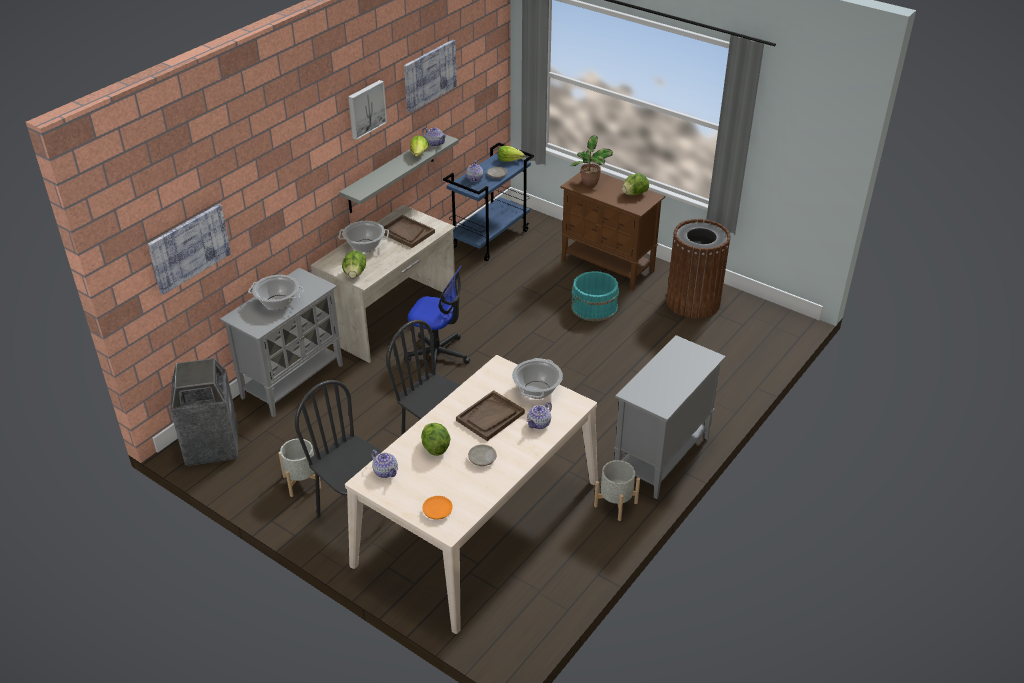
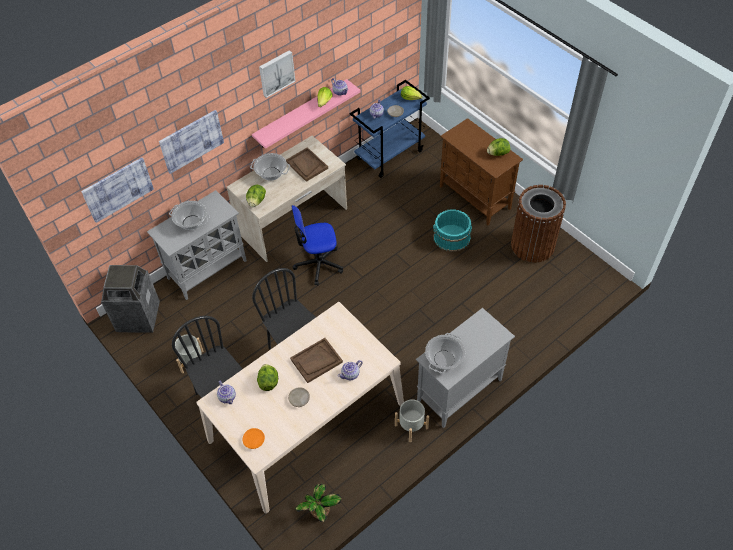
camera: 15 degrees right, 15 degrees up
grey shelf [339,135,459,213] -> pink shelf [252,79,361,149]
picture [404,40,457,113] -> picture moved to [159,110,224,174]
office chair [404,266,470,373] -> office chair turned 135 degrees clockwise [291,205,343,285]
cooking pot [512,358,563,399] -> cooking pot moved to [425,333,465,374]
potted plant [570,135,613,186] -> potted plant moved to [295,484,342,522]

